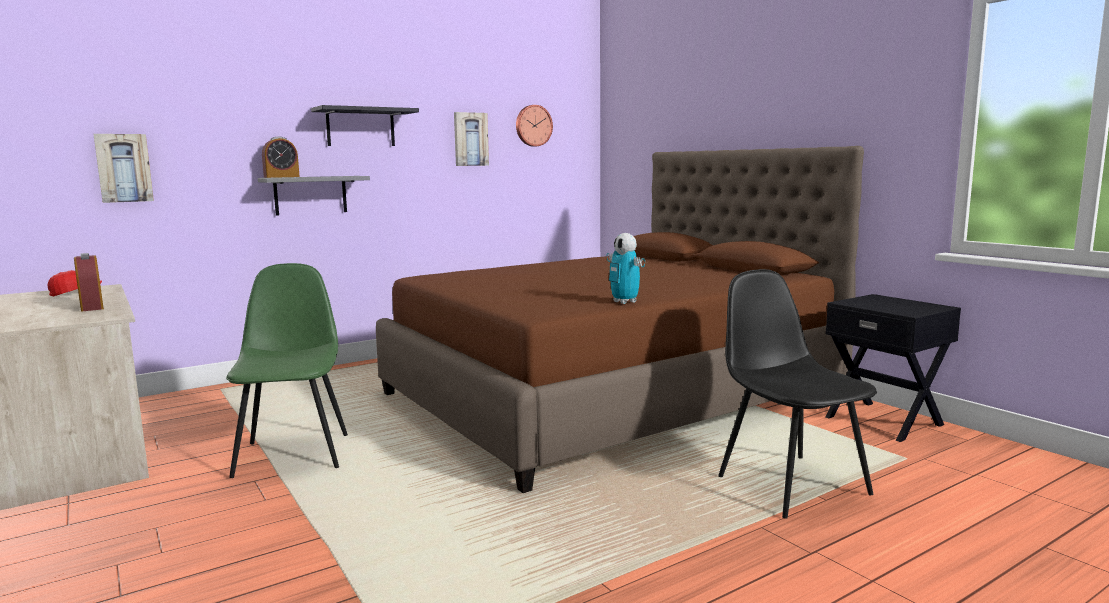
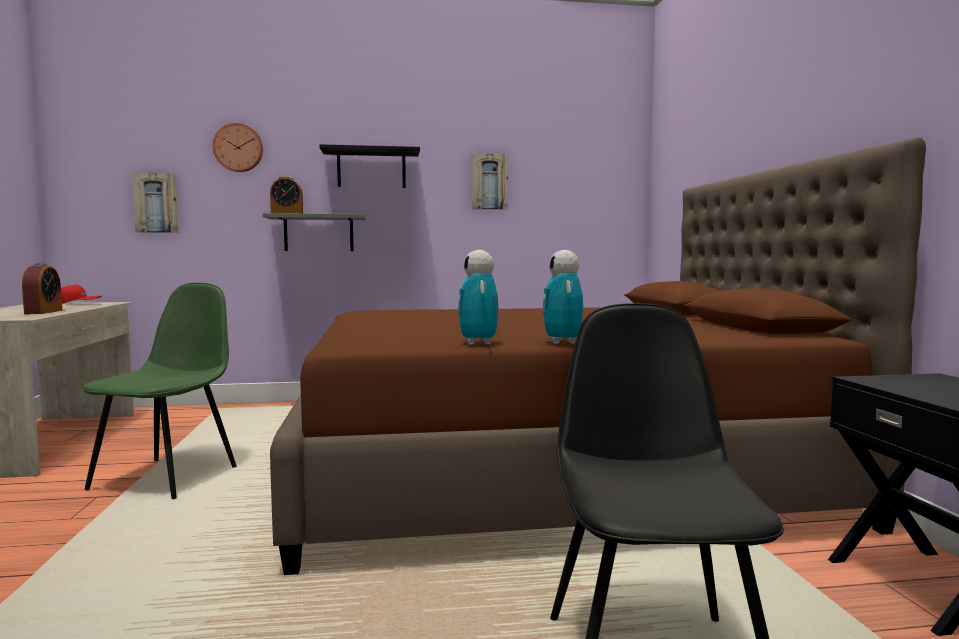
camera: 25 degrees right, 5 degrees down
wall clock [516,105,553,147] -> wall clock moved to [212,123,263,172]
none -> toy robot [542,250,583,344]

